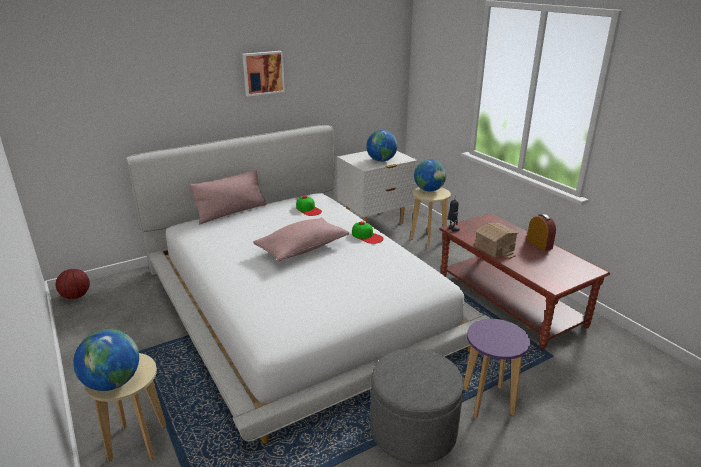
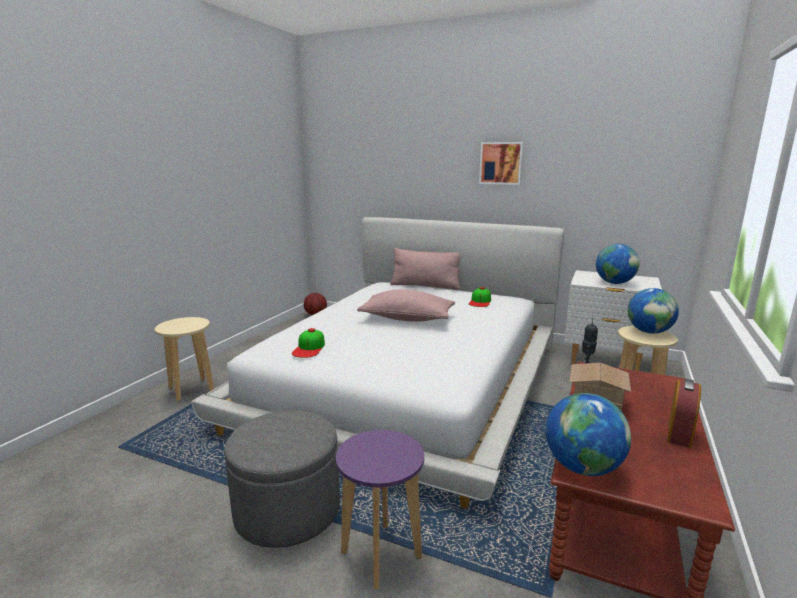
camera: 55 degrees right, 10 degrees down
globe [73,329,139,391] -> globe moved to [546,393,631,476]
cap [352,221,384,244] -> cap moved to [292,328,325,358]

